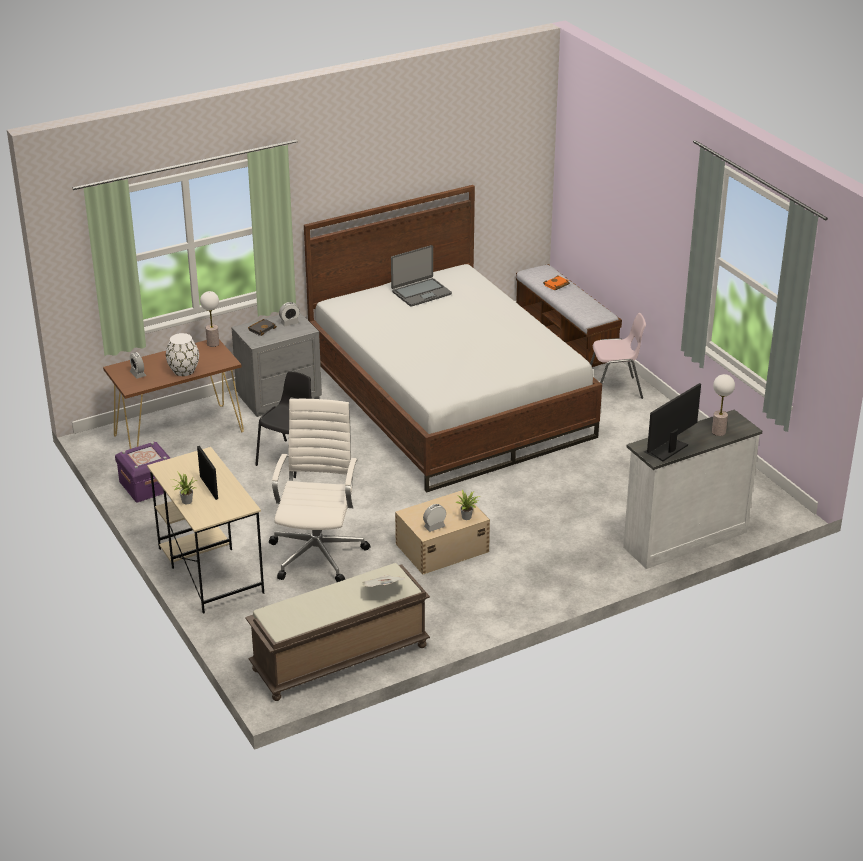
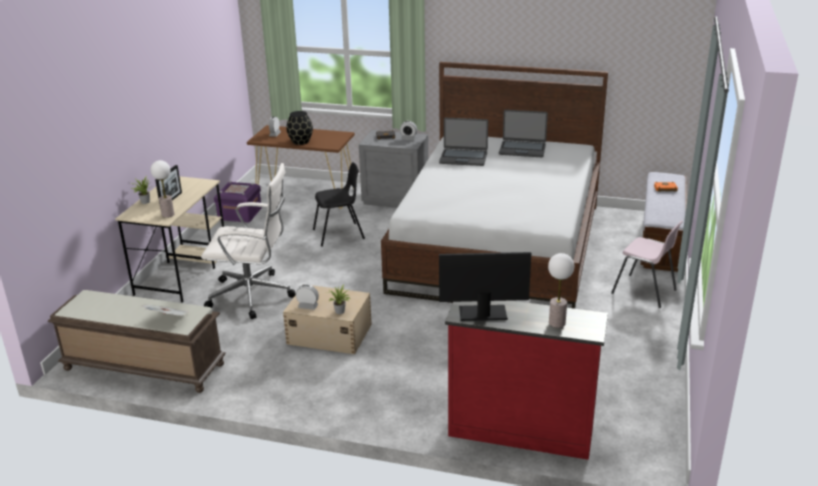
camera: 45 degrees right, 5 degrees down
white vase [166,333,199,376] -> black vase [286,111,313,145]
table lamp [200,291,219,347] -> table lamp moved to [151,160,174,218]
white office chair [269,399,370,582] -> white office chair turned 45 degrees clockwise [201,163,296,319]
white dresser [623,410,762,569] -> red dresser [445,301,608,460]
none -> laptop [439,118,488,166]

